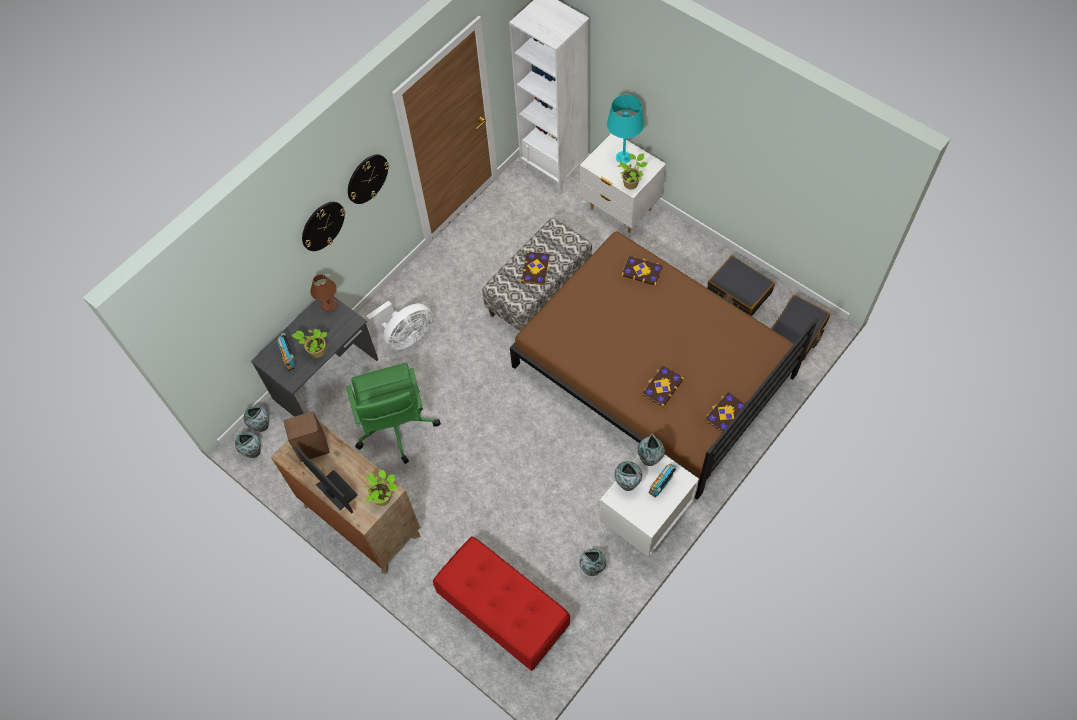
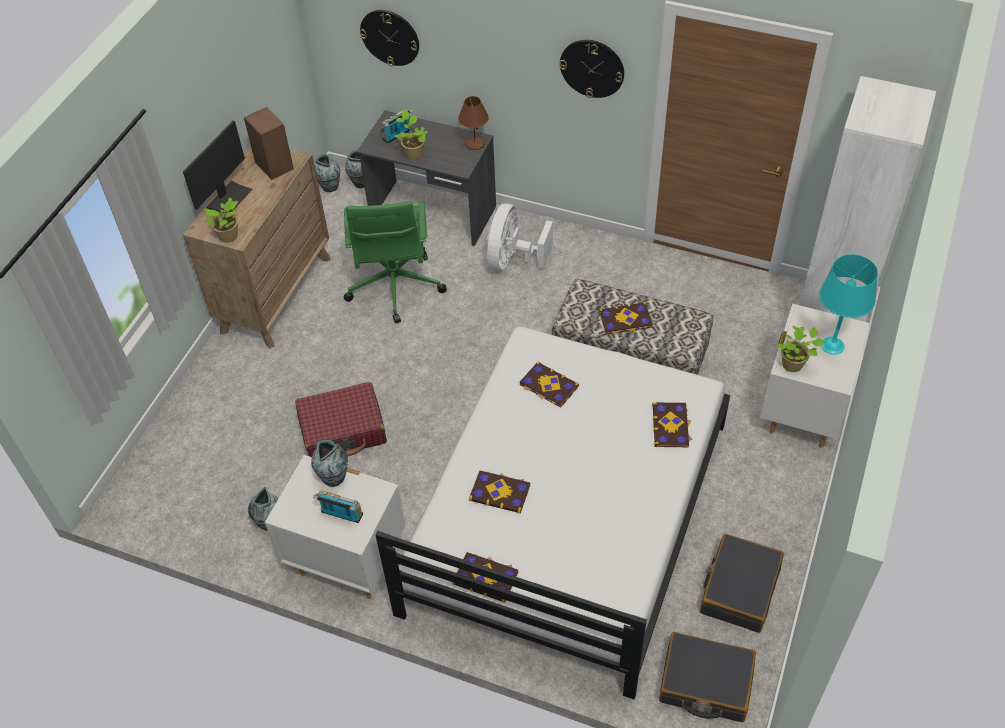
camera: 70 degrees right, 10 degrees down
wall clock [302,202,345,251] -> wall clock moved to [360,10,419,66]
green office chair [346,363,441,464] -> green office chair turned 60 degrees counterclockwise [344,201,447,323]
white fan [367,301,432,350] -> white fan turned 75 degrees clockwise [486,204,553,270]
red bench [433,536,570,671] -> none
brown bed [510,231,818,500] -> white bed [376,327,730,700]
vase [637,434,665,466] -> none
none -> red suitcase [295,382,387,457]
none -> book [519,362,579,408]

